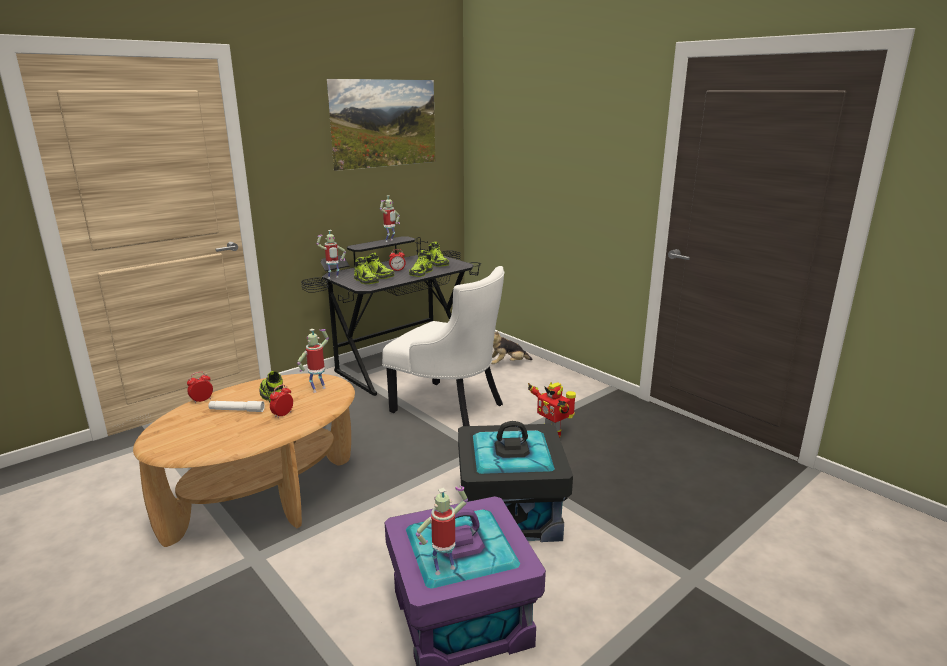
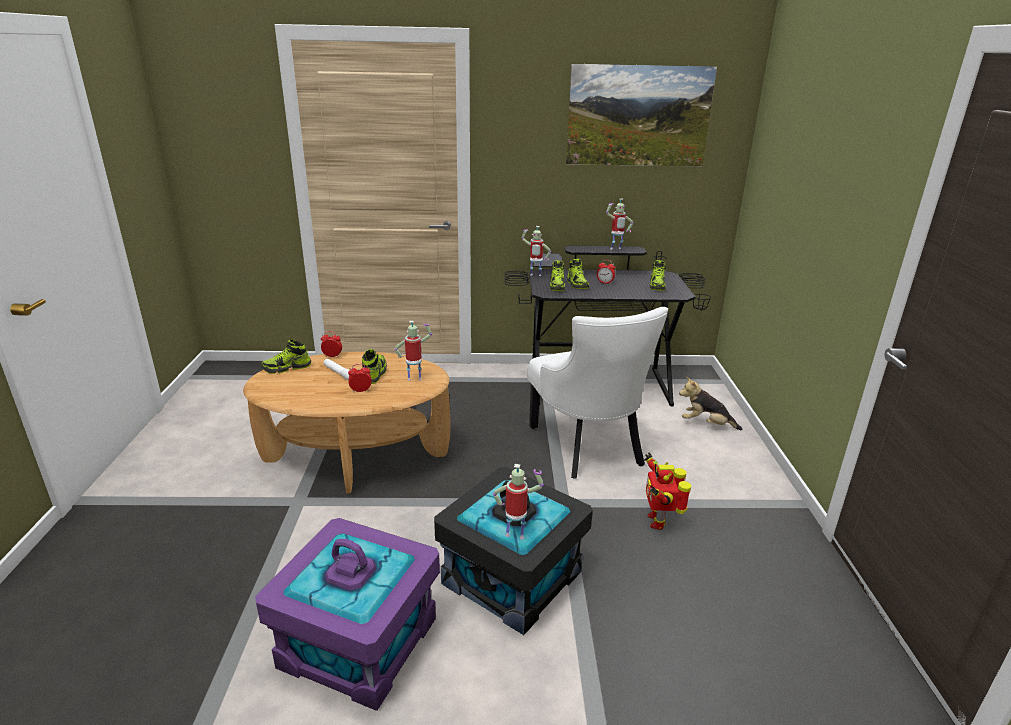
camera: 40 degrees right, 5 degrees up
shoe [409,250,433,277] -> shoe moved to [261,339,311,374]
toy robot [416,486,468,575] -> toy robot moved to [493,464,544,539]

